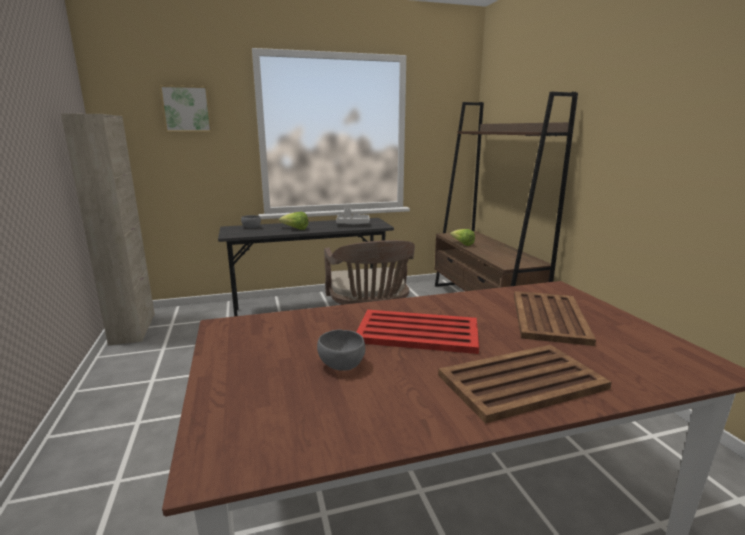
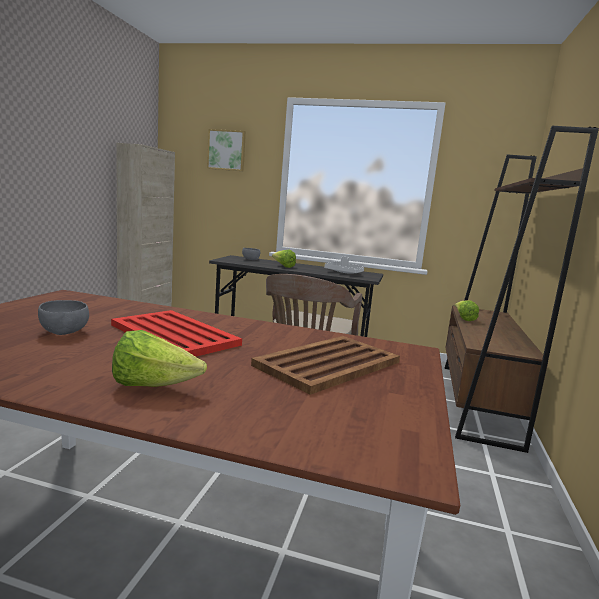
camera: 30 degrees right, 5 degrees down
brown tray [438,345,612,424] -> lettuce [112,330,207,387]

